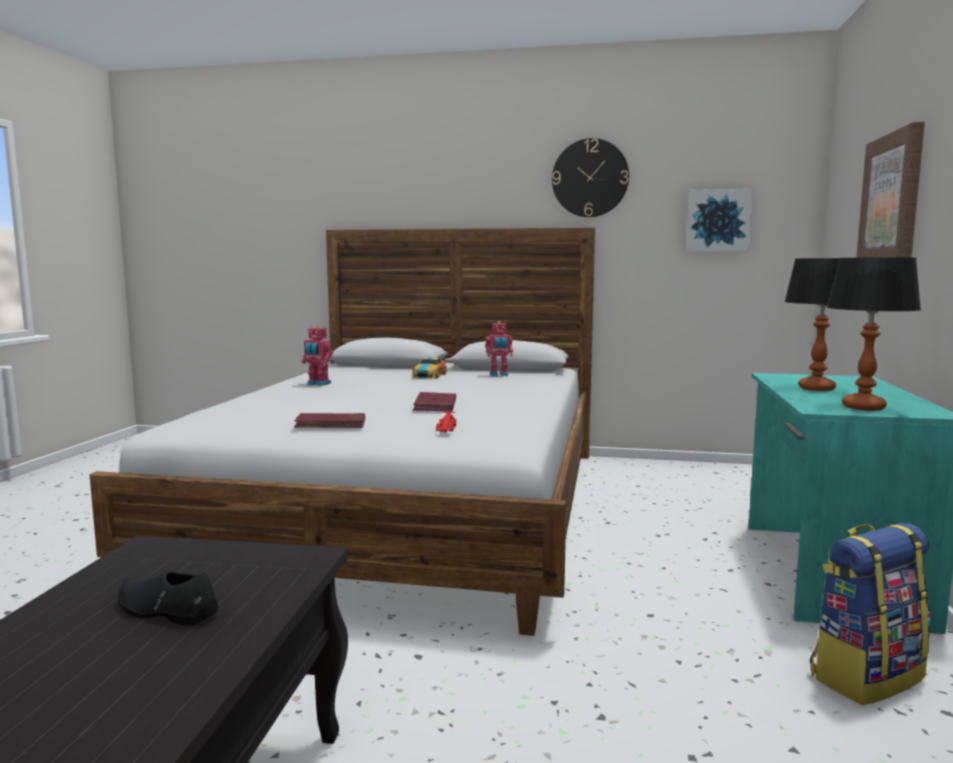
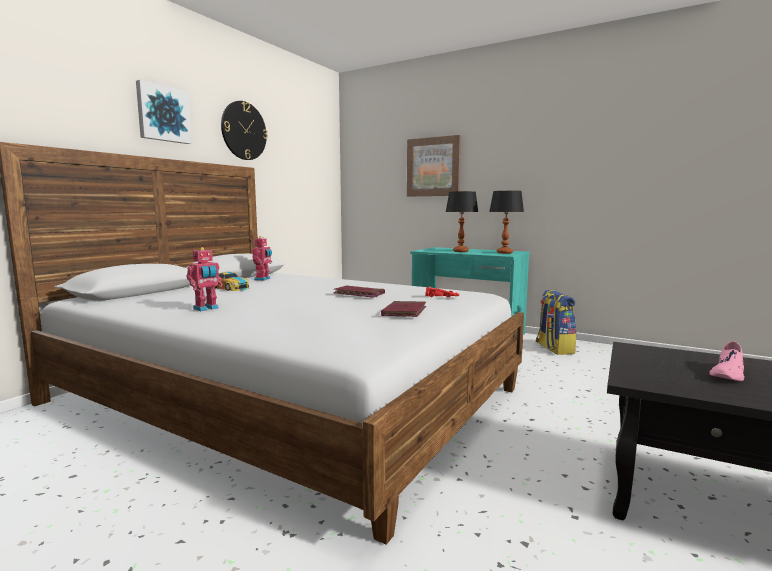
camera: 70 degrees left, 0 degrees up
black shoe [118,571,219,626] -> pink shoe [709,341,744,381]
picture [686,189,753,252] -> picture moved to [136,80,192,144]

